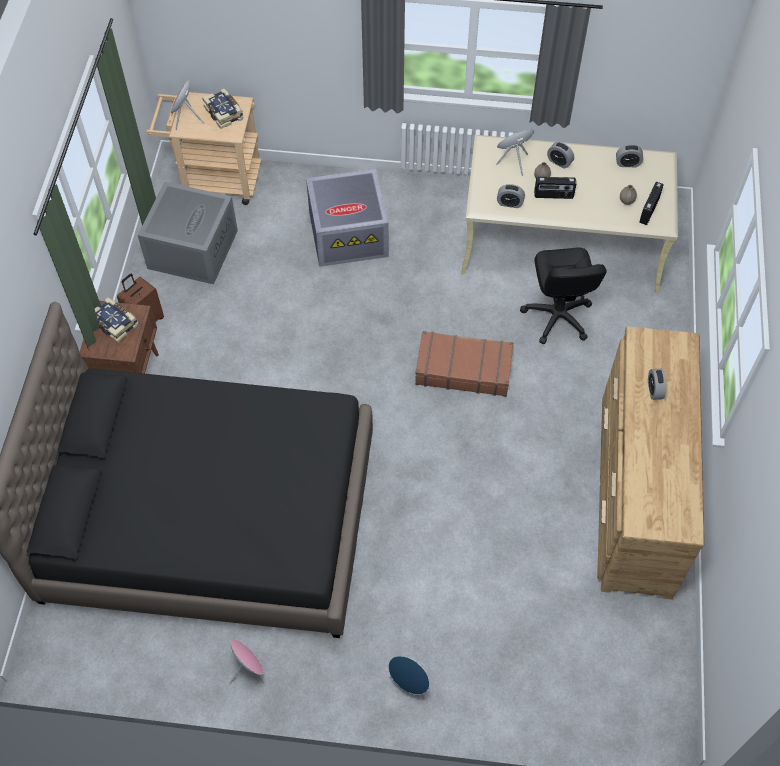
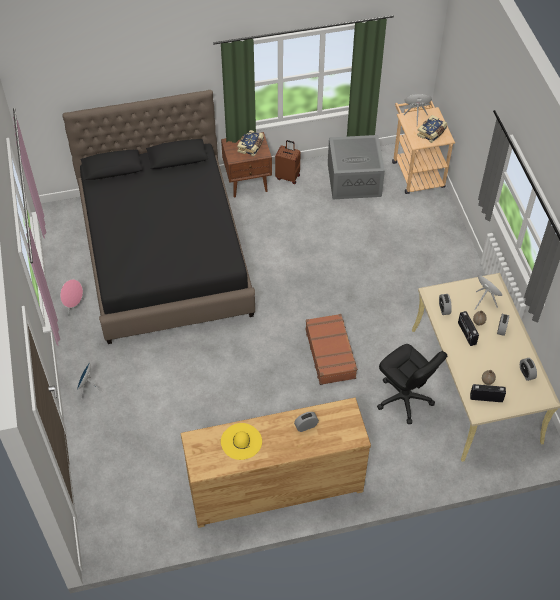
camera: 70 degrees right, 5 degrees down
grey storage box [306,169,389,267] -> none
black office chair [520,248,607,344] -> black office chair turned 105 degrees counterclockwise [377,344,447,424]
none -> yellow hat [221,423,262,460]

